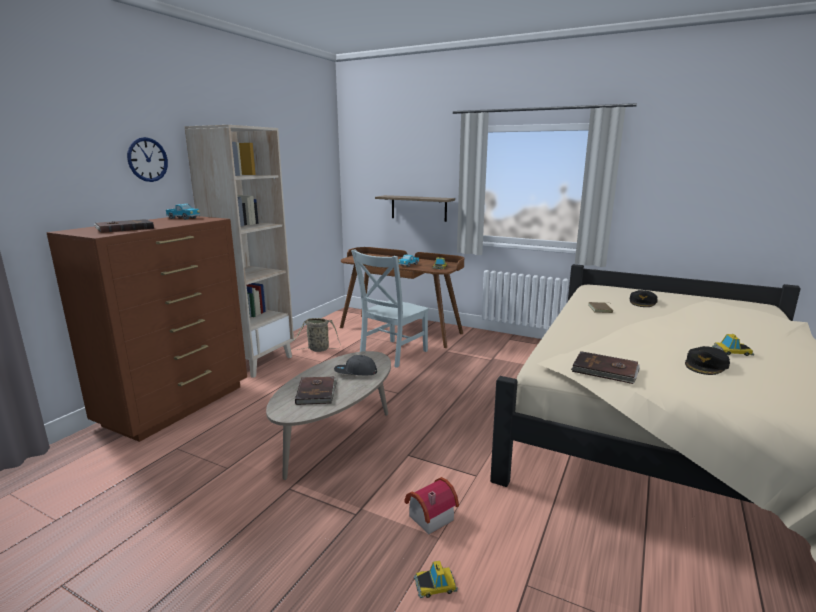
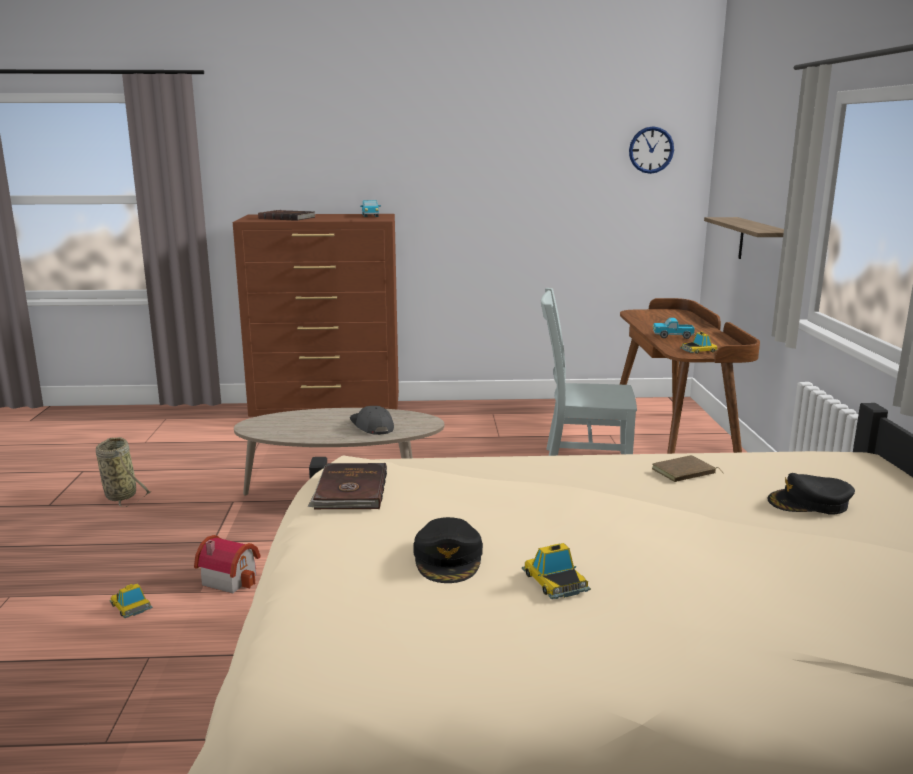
camera: 60 degrees right, 0 degrees up
wall clock [127,137,168,182] -> wall clock moved to [629,126,674,174]
beige bookcase [184,125,294,378] -> none
basket [290,318,341,352] -> basket moved to [96,437,150,507]
brown book [295,376,337,405] -> none
black cap [685,346,730,375] -> black cap turned 105 degrees counterclockwise [413,517,483,583]

